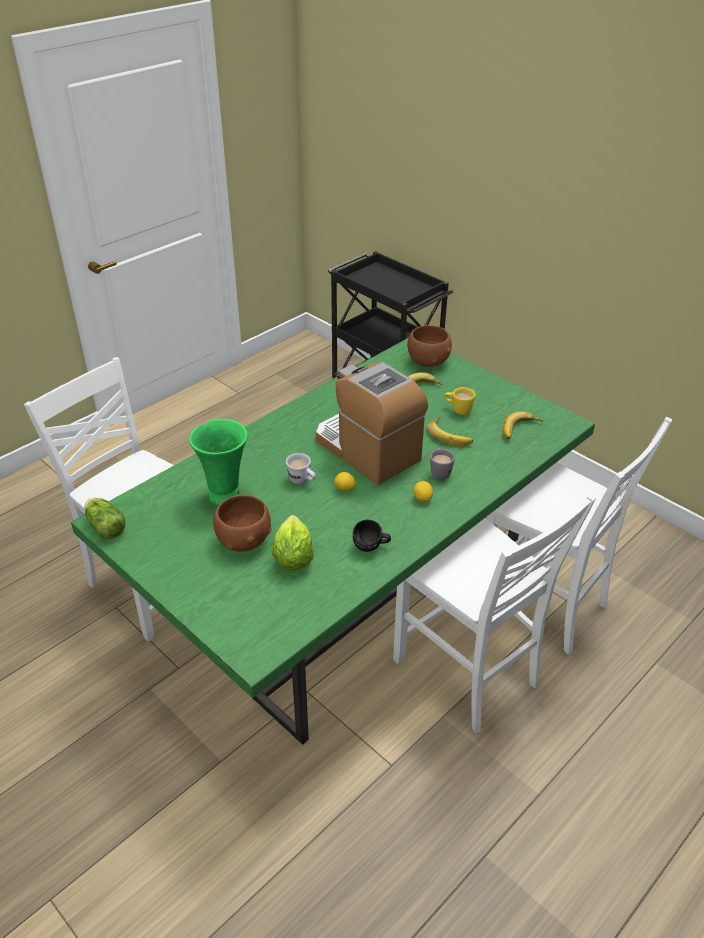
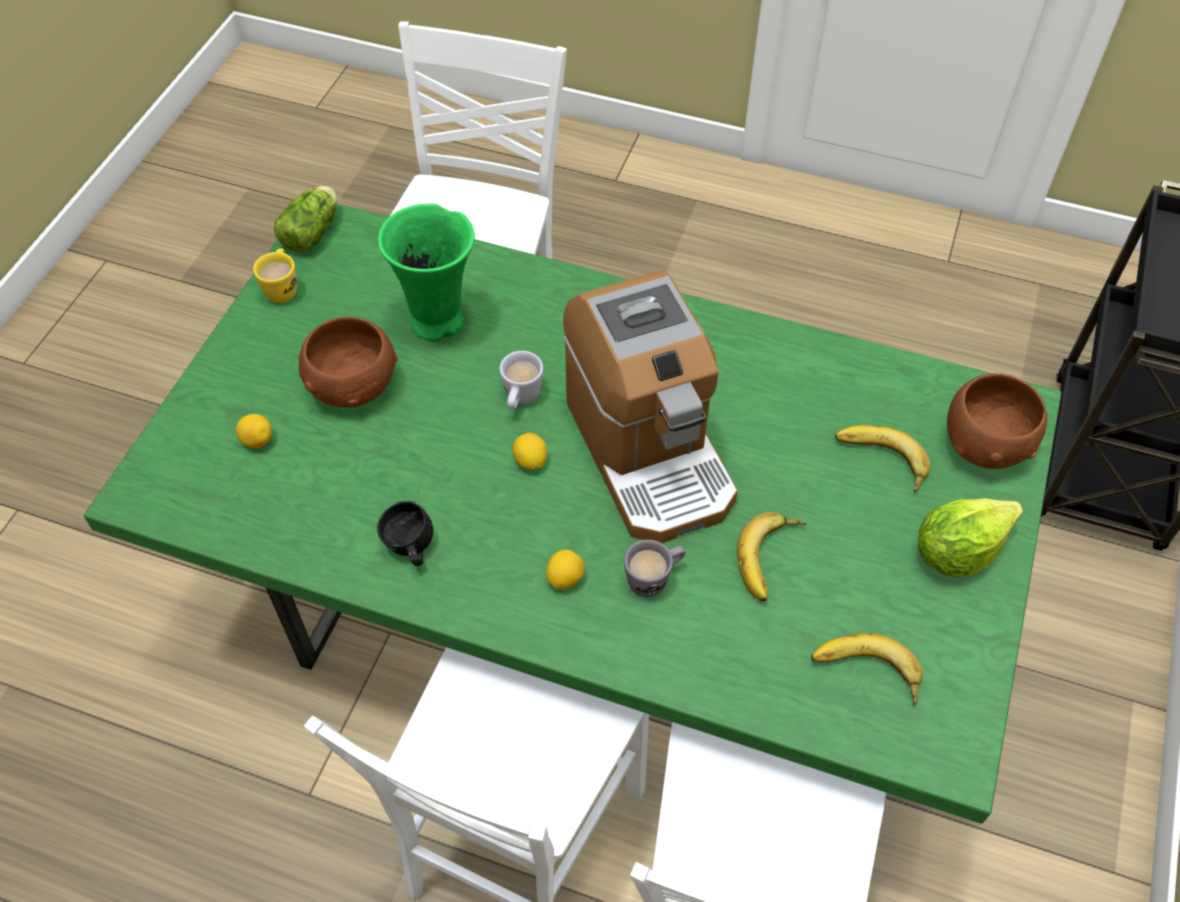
camera: 65 degrees right, 15 degrees up
lettuce [272,515,314,571] -> lettuce moved to [918,498,1023,577]
coffee machine [316,362,428,485] -> coffee machine turned 135 degrees clockwise [563,270,738,543]
yellow mug [444,387,476,415] -> yellow mug moved to [253,248,297,303]
none -> lemon [235,414,272,448]

